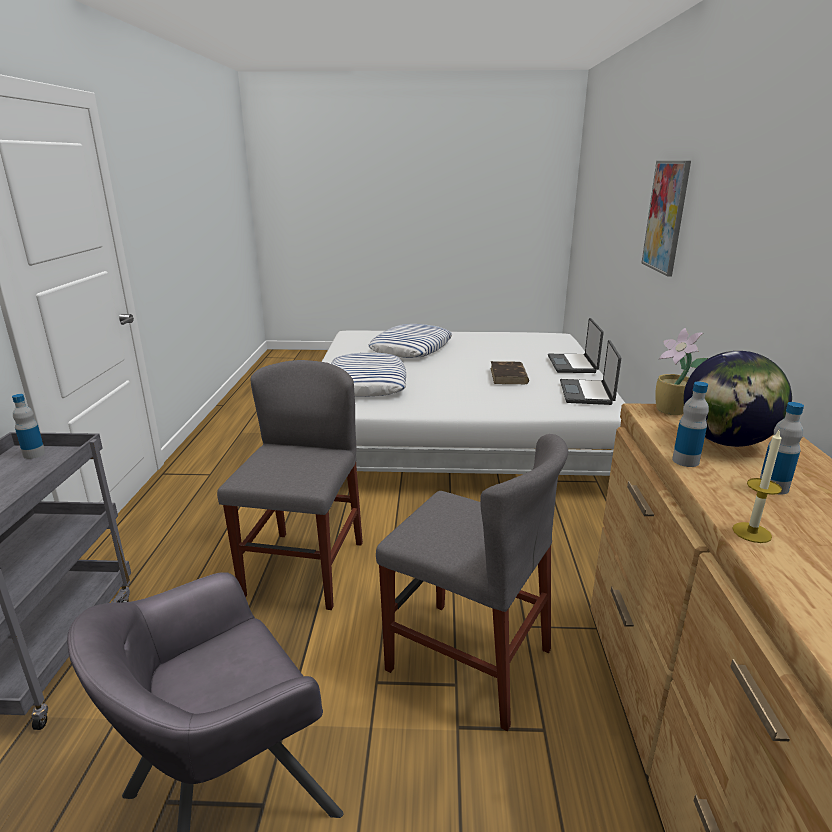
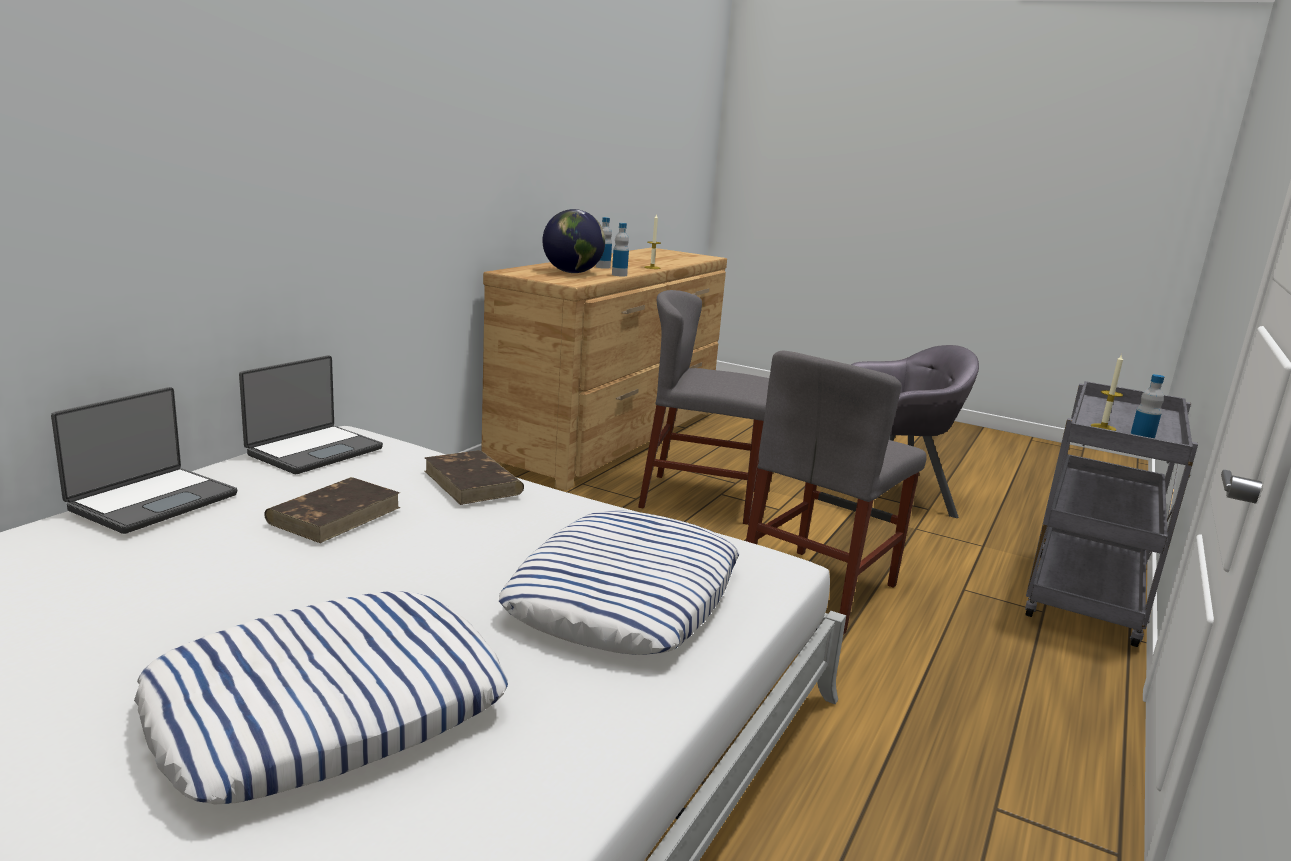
camera: 155 degrees left, 5 degrees down
grey chair [376,434,568,731] -> grey chair turned 45 degrees counterclockwise [638,290,769,525]
picture [642,161,691,276] -> none
potted plant [655,328,708,415] -> none
none -> brown book [424,450,524,505]
none -> candle [1091,354,1123,431]

